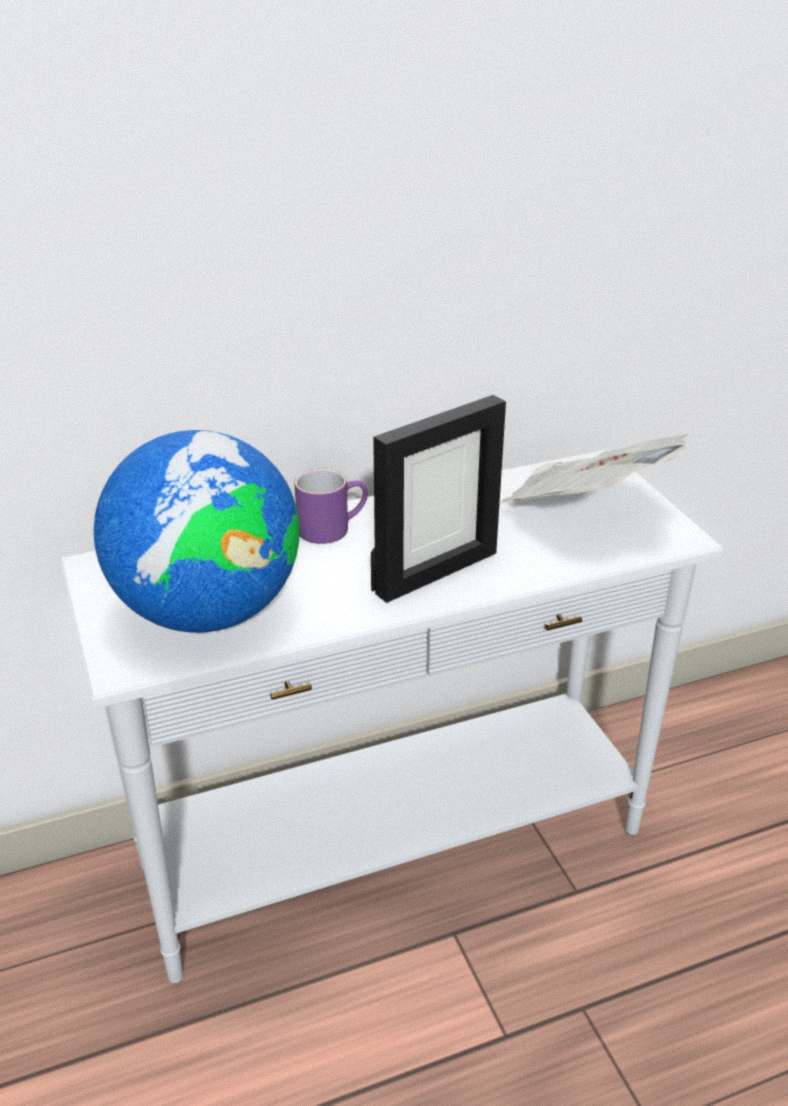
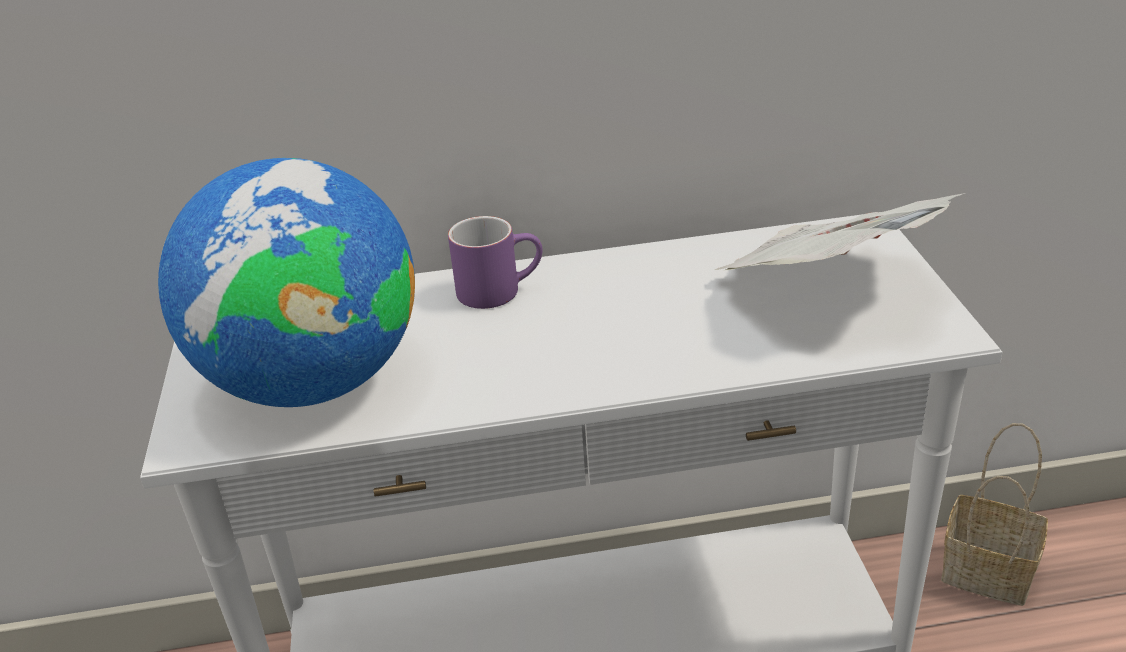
camera: 15 degrees right, 0 degrees up
picture frame [371,395,506,603] -> none
none -> basket [941,423,1048,606]

